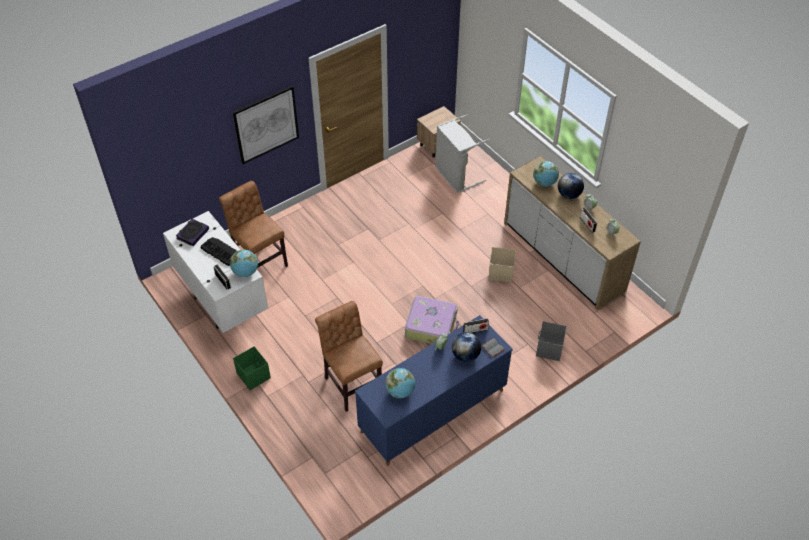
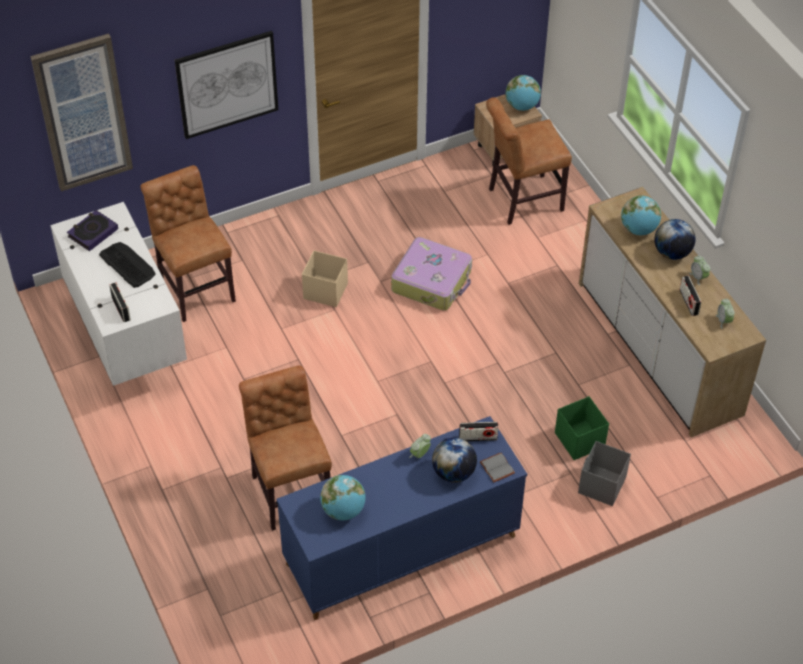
camera: 10 degrees right, 0 degrees up
globe [230,249,258,277] -> globe moved to [505,75,541,111]
green storage box [233,346,271,390] -> green storage box moved to [555,396,609,460]
suitcase [405,296,459,344] -> suitcase moved to [391,237,472,311]
grey laundry basket [435,115,490,193] -> brown chair [486,97,572,225]
beige storage box [488,247,516,282] -> beige storage box moved to [302,251,348,307]
none -> picture [30,33,133,191]

